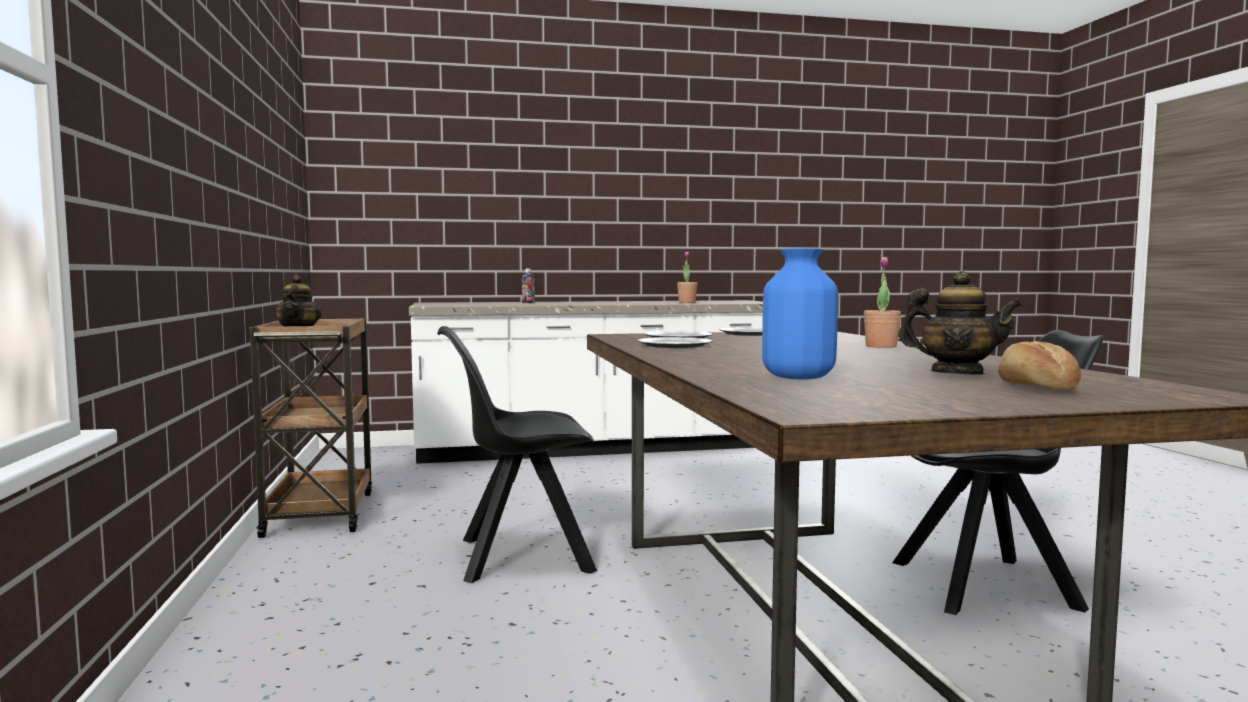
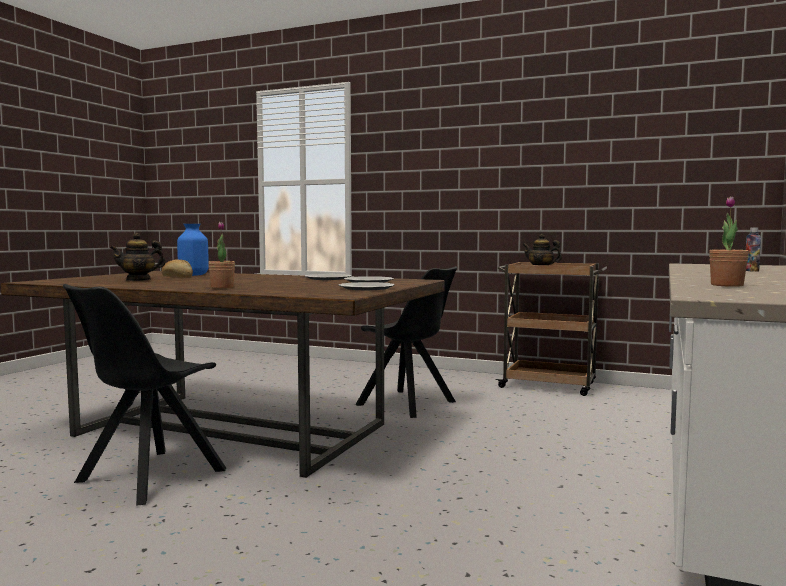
camera: 125 degrees right, 0 degrees up
black chair [437,326,597,583] -> black chair turned 105 degrees clockwise [356,266,457,418]
bread [998,341,1081,390] -> bread moved to [162,259,193,278]

